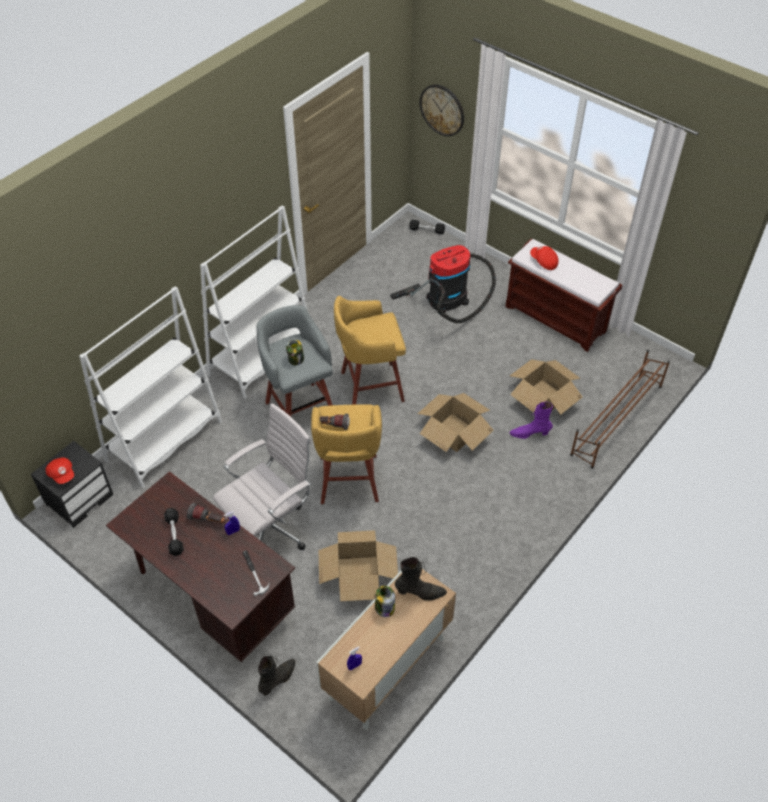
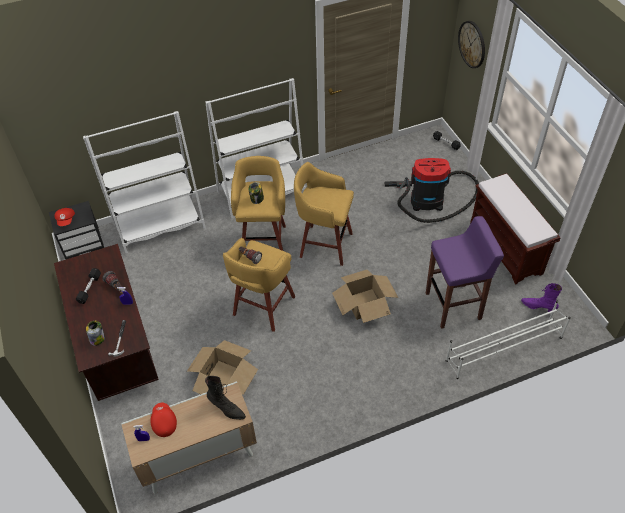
camera: 30 degrees right, 0 degrees up
white office chair [213,403,311,550] -> none
grey stool [256,305,333,417] -> yellow stool [231,156,286,251]
black boot [258,654,295,696] -> none
jar [375,586,395,617] -> jar moved to [86,321,105,346]
purple boot [509,402,553,439] -> purple boot moved to [521,283,562,312]
cardboard box [510,359,582,415] -> purple stool [426,216,504,329]
red cap [530,246,559,270] -> red cap moved to [150,403,177,437]
brown shoe rack [570,350,670,469] -> white shoe rack [446,301,571,379]

